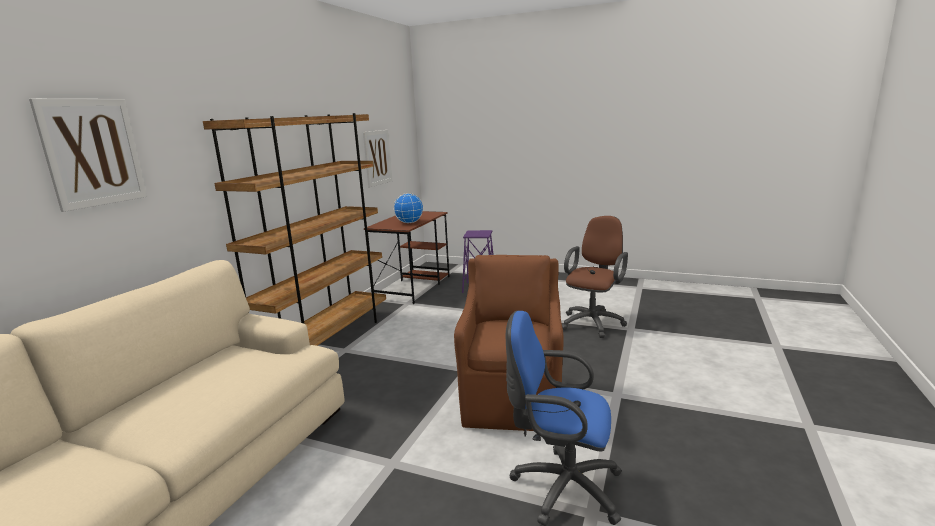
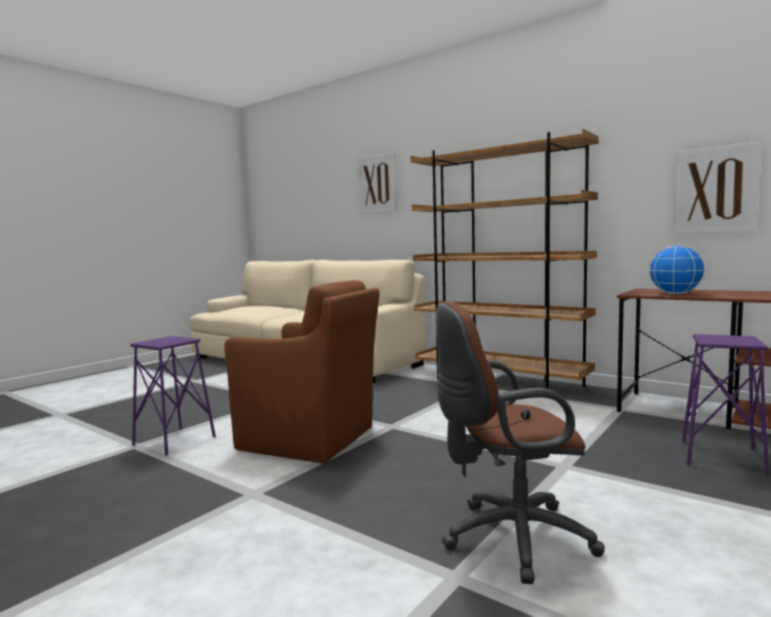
camera: 105 degrees right, 10 degrees down
blue office chair [506,310,622,526] -> purple stool [130,336,216,456]
brown office chair [562,216,628,338] -> brown office chair turned 120 degrees clockwise [436,301,605,584]

